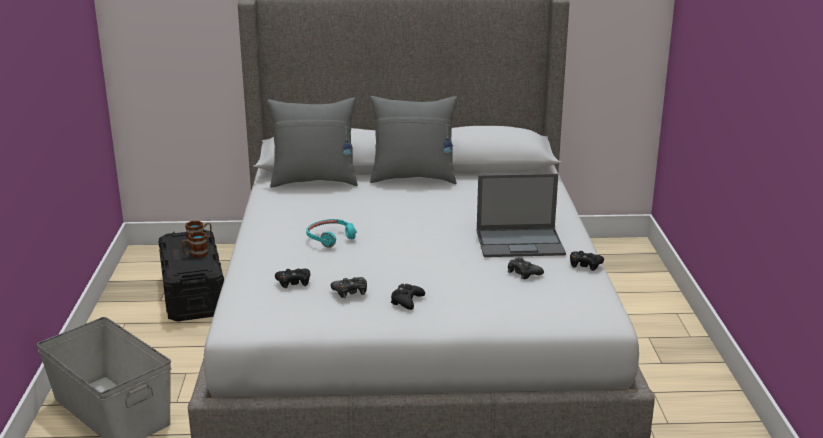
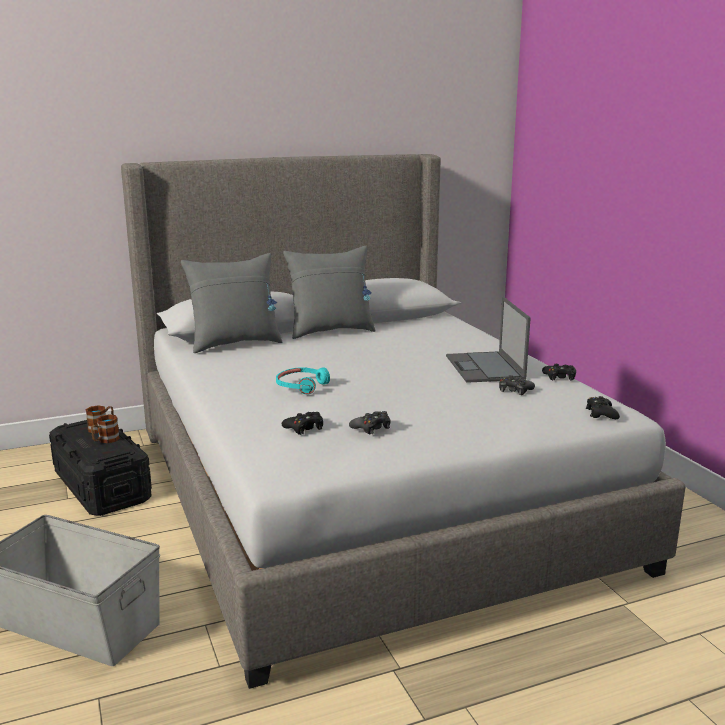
camera: 20 degrees left, 5 degrees down
black game controller [391,284,425,310] -> black game controller moved to [586,396,620,419]
laptop [477,173,566,257] -> laptop turned 105 degrees clockwise [446,297,531,383]

